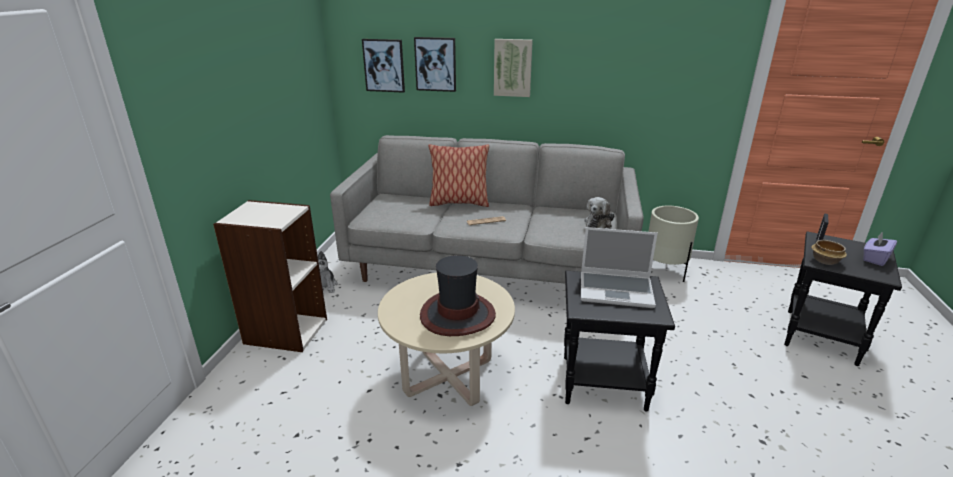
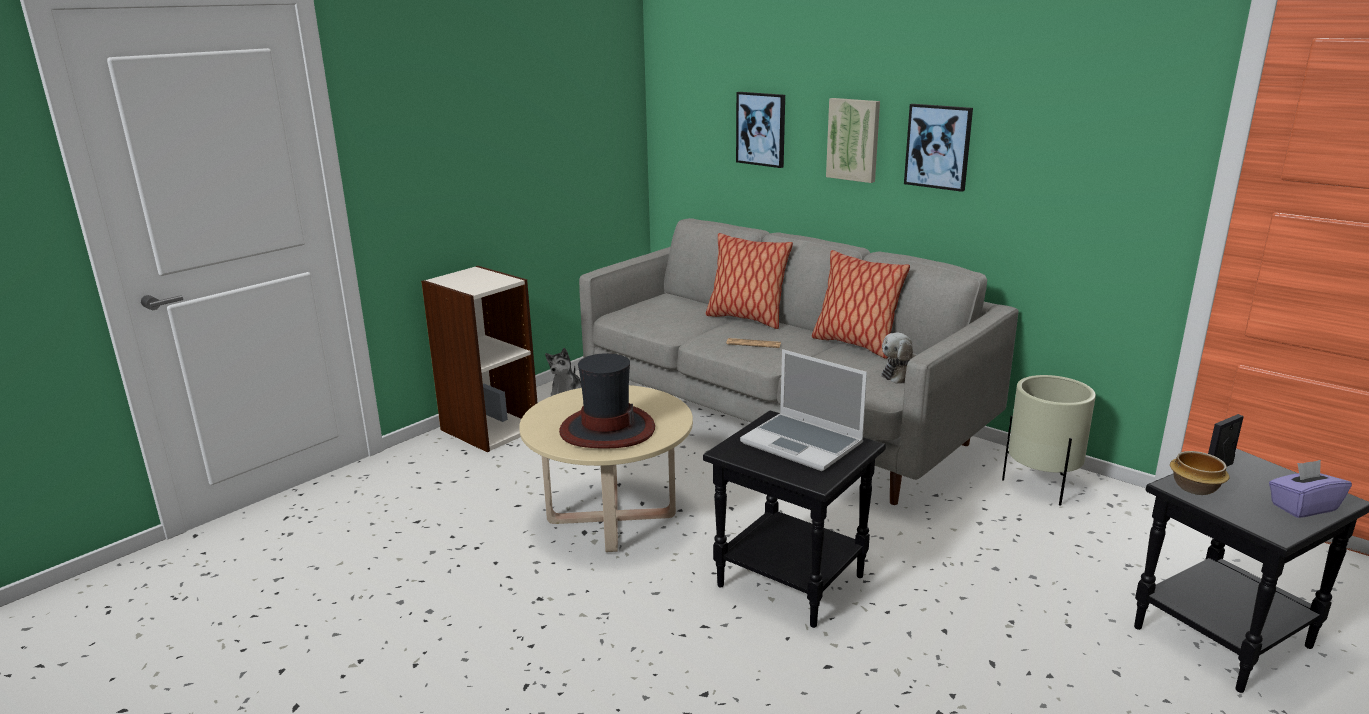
camera: 30 degrees right, 5 degrees down
picture [362,39,405,93] -> picture moved to [904,104,973,192]
none -> pillow [812,250,910,359]

